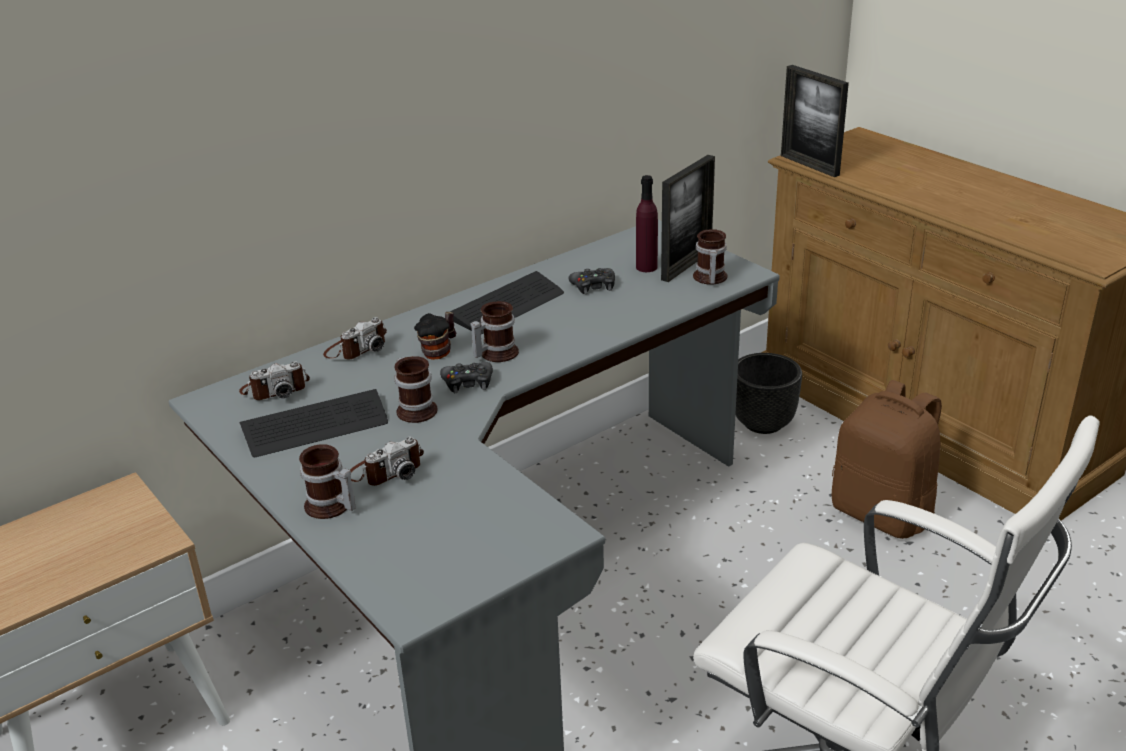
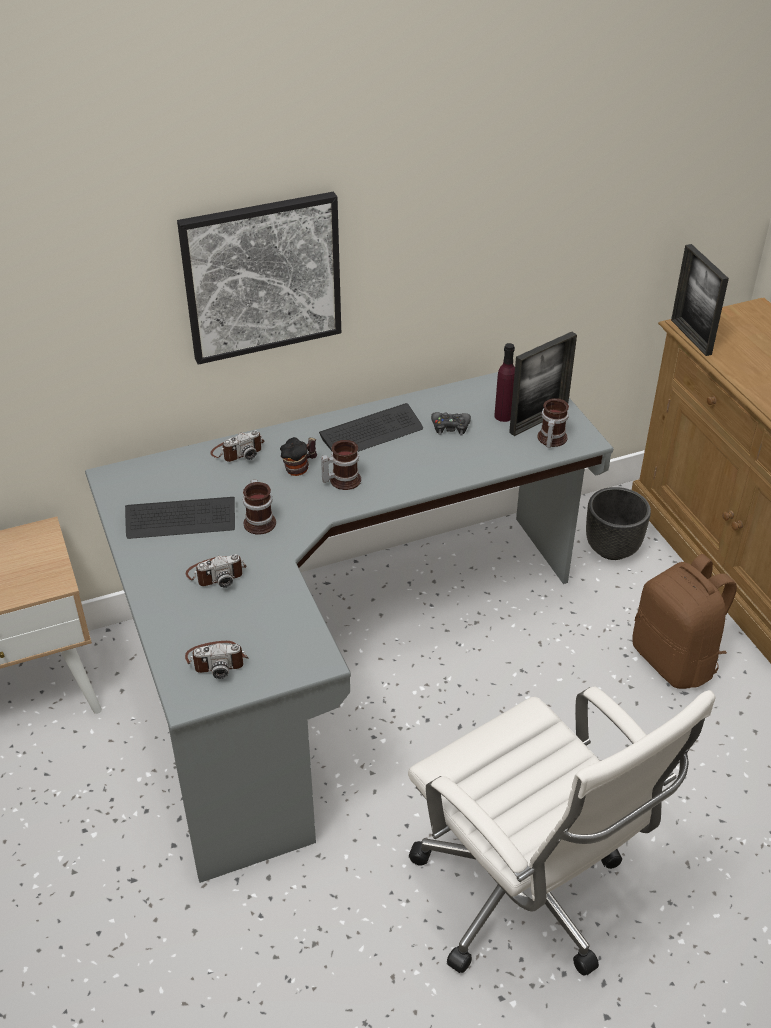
camera: 15 degrees right, 10 degrees up
camera [239,361,310,400] -> camera moved to [185,641,249,679]
mug [299,444,356,519] -> none
black game controller [440,362,493,393] -> none
none -> picture [177,192,341,365]

